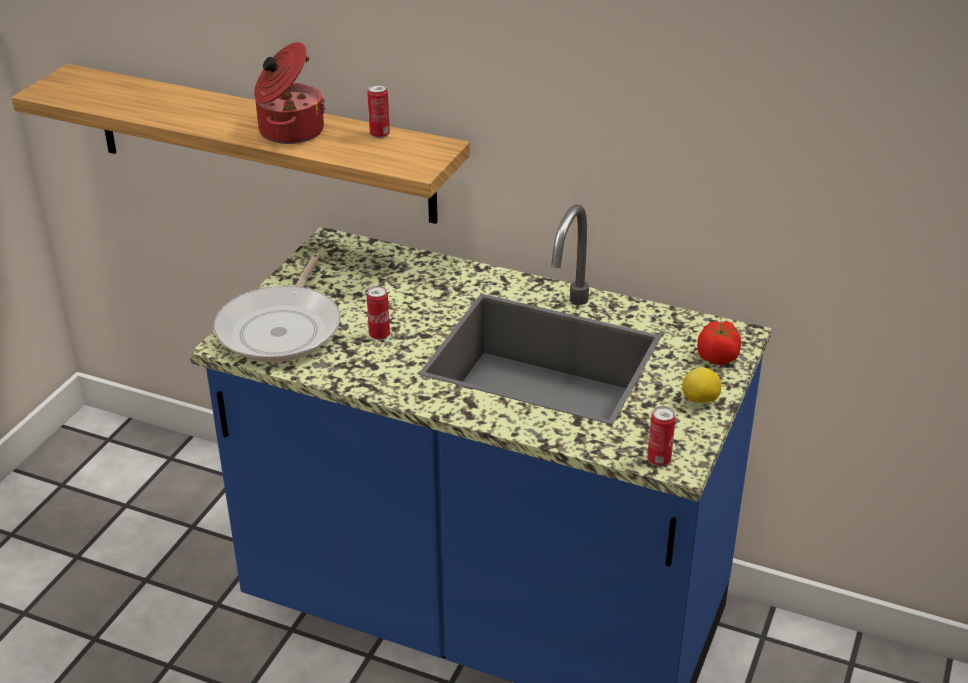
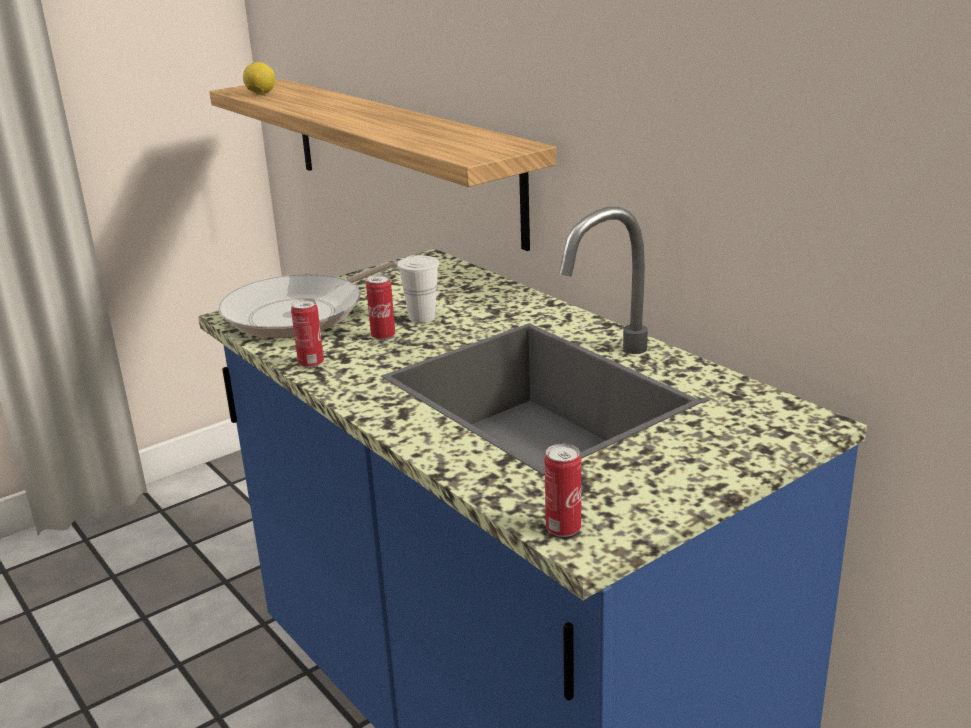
camera: 30 degrees right, 10 degrees down
cooking pot [254,42,326,144] -> none
can [367,84,390,138] -> can moved to [291,299,324,368]
lemon [682,367,721,404] -> lemon moved to [243,62,275,94]
tomato [697,321,741,365] -> none
none -> white cup [397,256,440,323]

